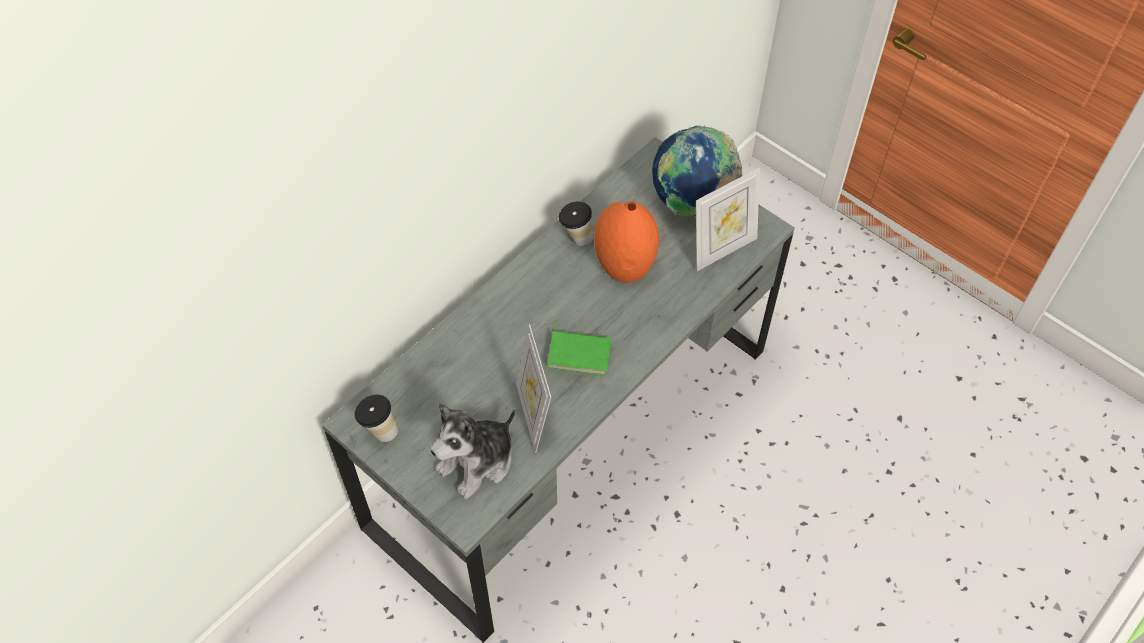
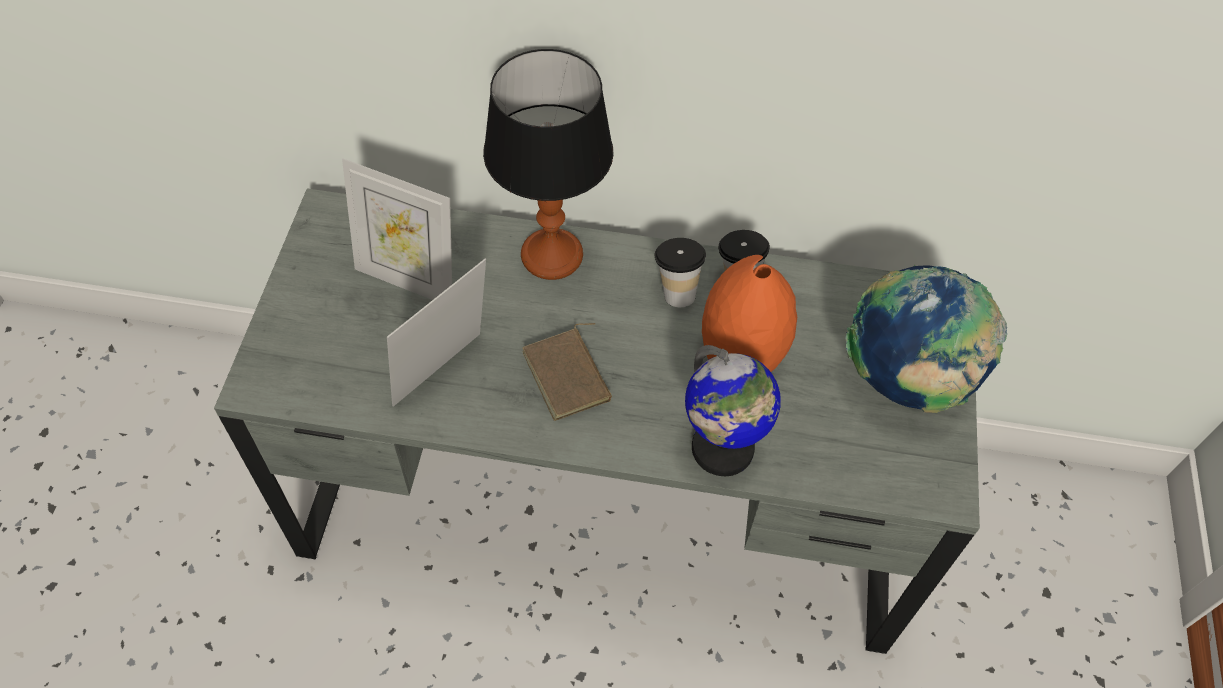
camera: 55 degrees right, 0 degrees up
cup [355,395,398,442] -> cup moved to [655,238,706,307]
plush toy [430,403,516,499] -> none
green book [546,320,612,376] -> brown book [522,323,612,421]
picture frame [696,167,760,271] -> picture frame moved to [342,159,452,300]
none -> table lamp [483,49,613,280]
none -> globe [685,345,781,476]

